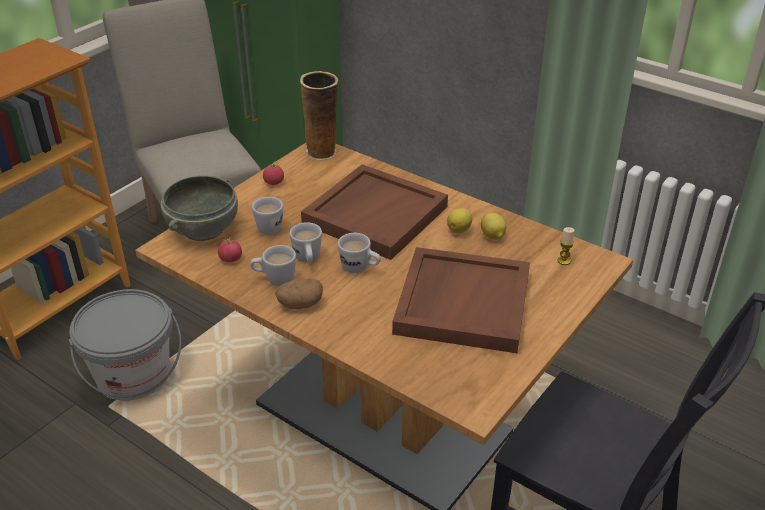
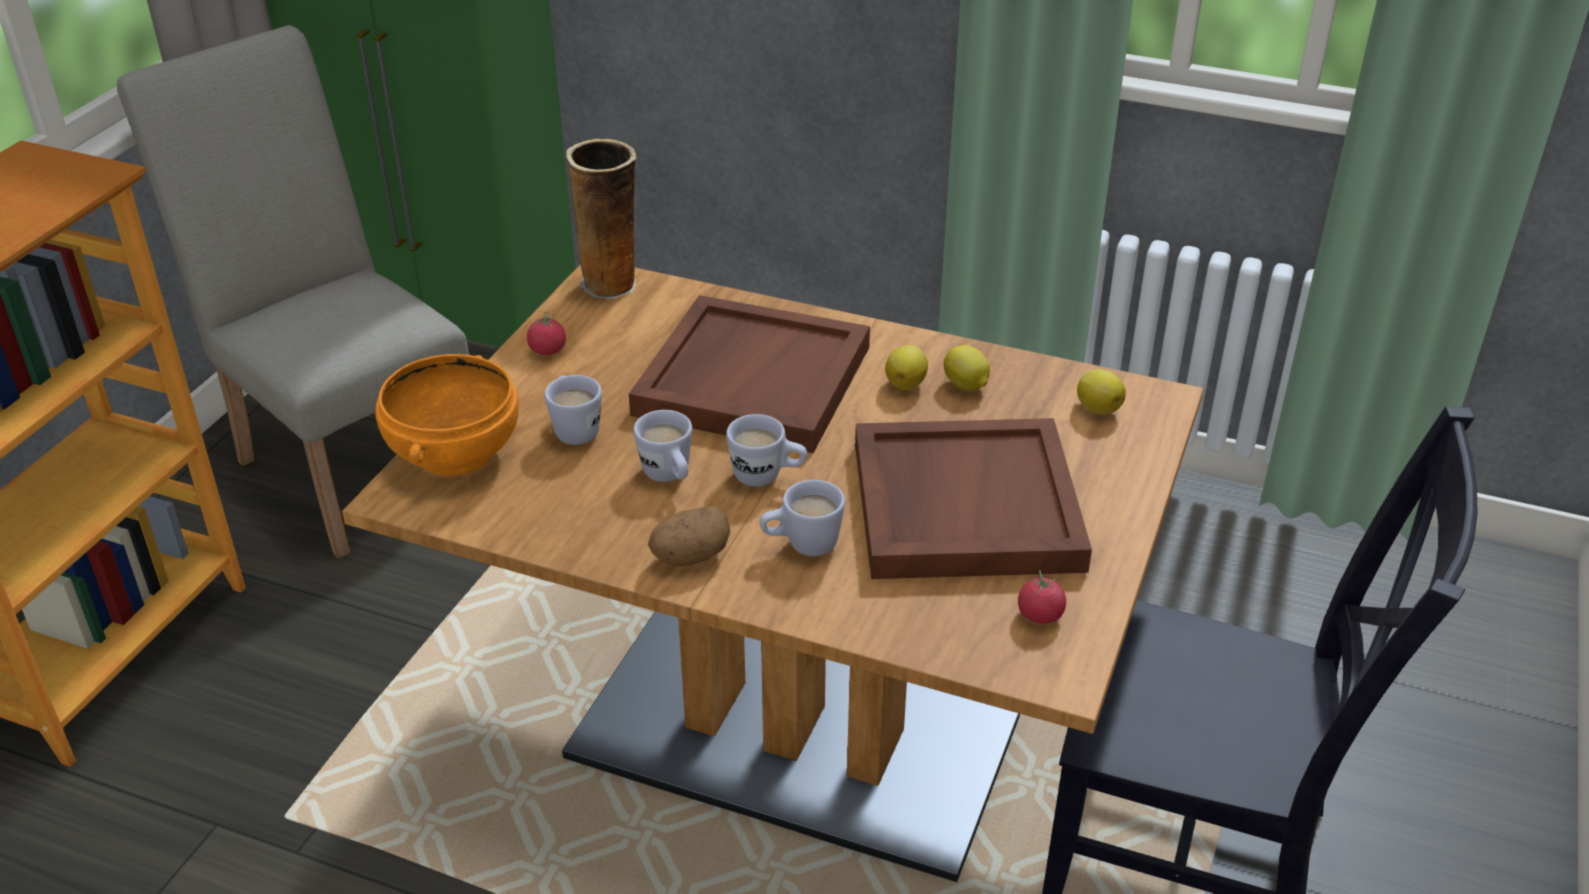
camera: 15 degrees left, 0 degrees up
grey bucket [69,289,181,401] -> none
grey bowl [161,176,238,241] -> orange bowl [375,354,519,476]
tomato [218,236,242,262] -> tomato moved to [1018,570,1066,624]
white mug [250,245,296,286] -> white mug moved to [760,480,845,556]
candle [557,227,575,265] -> lemon [1077,369,1126,414]

